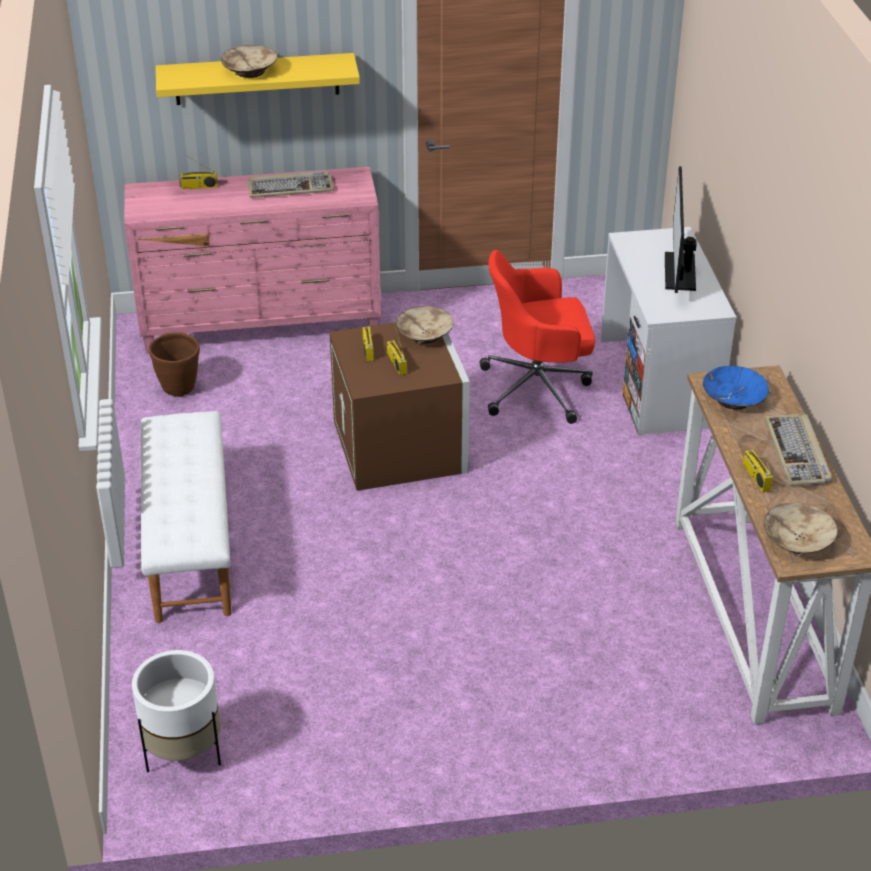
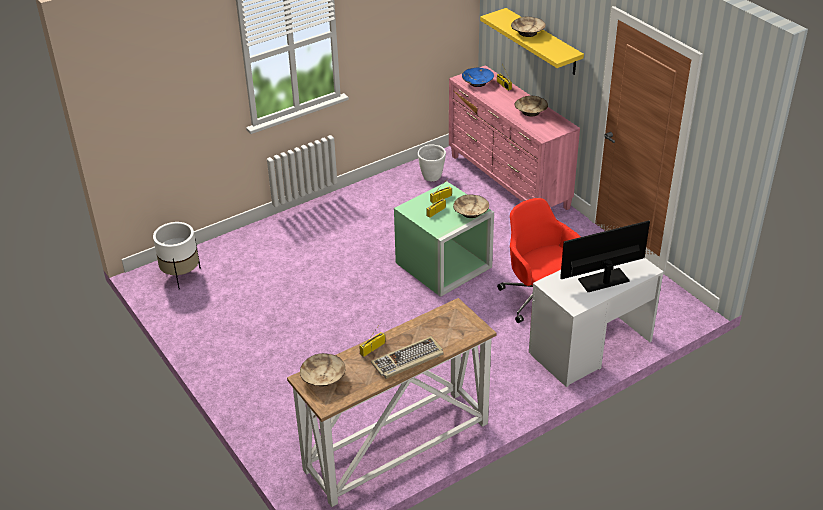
camera: 65 degrees right, 0 degrees up
white bench [141,411,231,623] -> none
brown planter [149,332,200,397] -> white planter [418,144,446,182]
keyboard [248,171,334,198] -> beige bowl [515,96,548,116]
brown storage box [329,322,470,491] -> green storage box [394,182,494,297]
blue bowl [703,366,769,410] -> blue bowl moved to [462,68,494,87]

